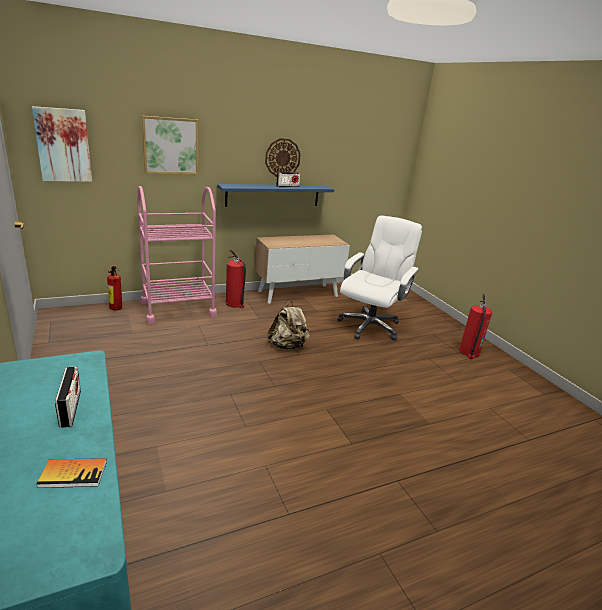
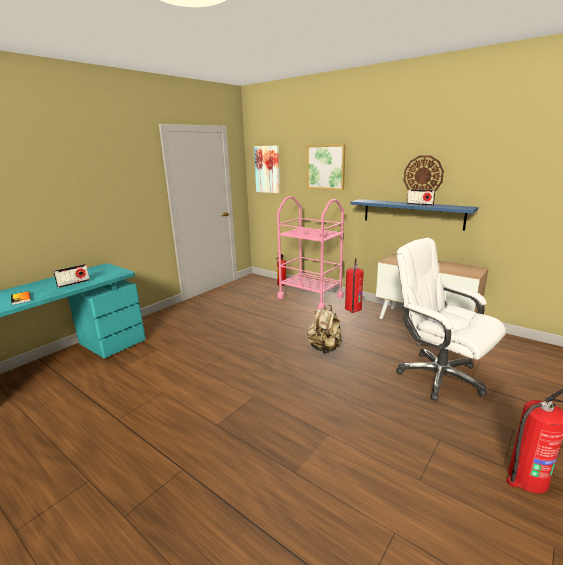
camera: 65 degrees right, 5 degrees down
white office chair [337,216,422,340] -> white office chair turned 135 degrees counterclockwise [396,238,506,401]

